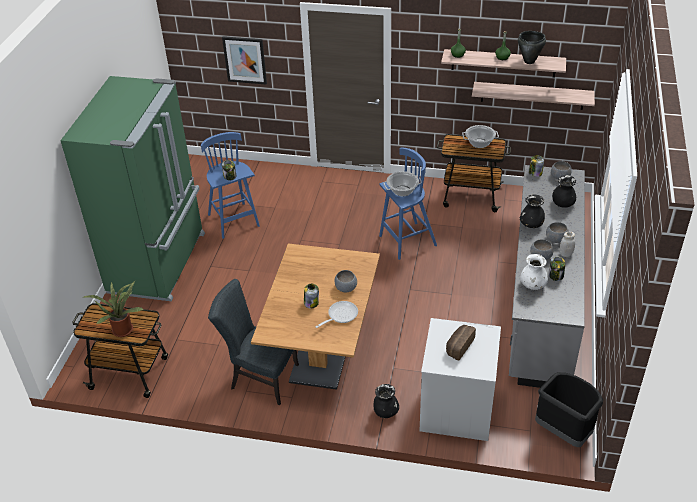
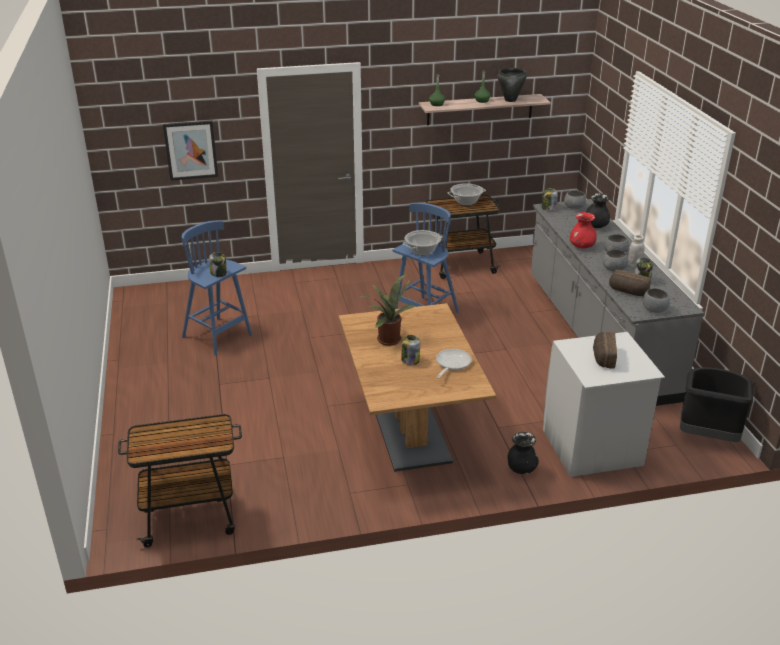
camera: 25 degrees left, 10 degrees down
green fridge [60,76,205,301] -> none
potted plant [84,281,144,337] -> potted plant moved to [359,273,416,346]
grey chair [208,279,299,405] -> none
grey bowl [335,270,357,292] -> grey bowl moved to [643,288,670,313]
shelf [472,82,595,110] -> none
black vase [520,194,545,228] -> red vase [570,212,596,248]
white vase [520,254,548,290] -> bread [609,270,651,296]

